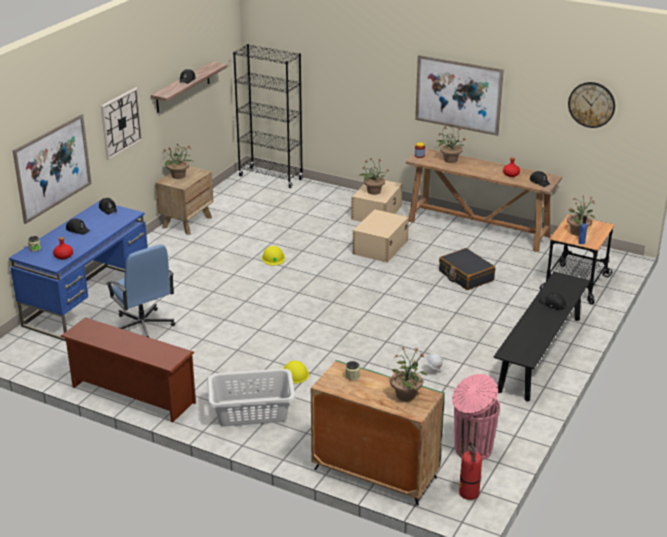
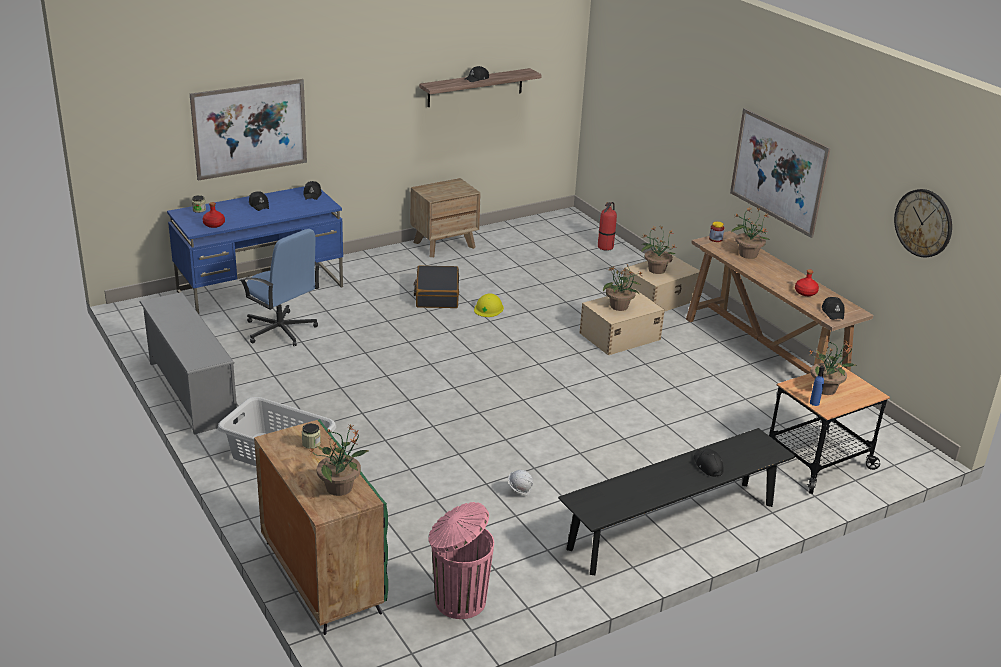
camera: 30 degrees right, 0 degrees up
brown shoe rack [60,317,196,422] -> grey shoe rack [140,292,238,434]
wall clock [101,88,143,160] -> none
blue office chair [106,244,175,337] -> blue office chair turned 45 degrees counterclockwise [240,229,320,346]
potted plant [163,144,194,179] -> potted plant moved to [603,264,643,311]
black bookcase [233,44,303,188] -> none
yellow hard hat [283,361,309,384] -> none
black suitcase [439,248,495,290] -> black suitcase moved to [414,266,459,308]
fire extinguisher [459,442,482,500] -> fire extinguisher moved to [598,202,617,251]

